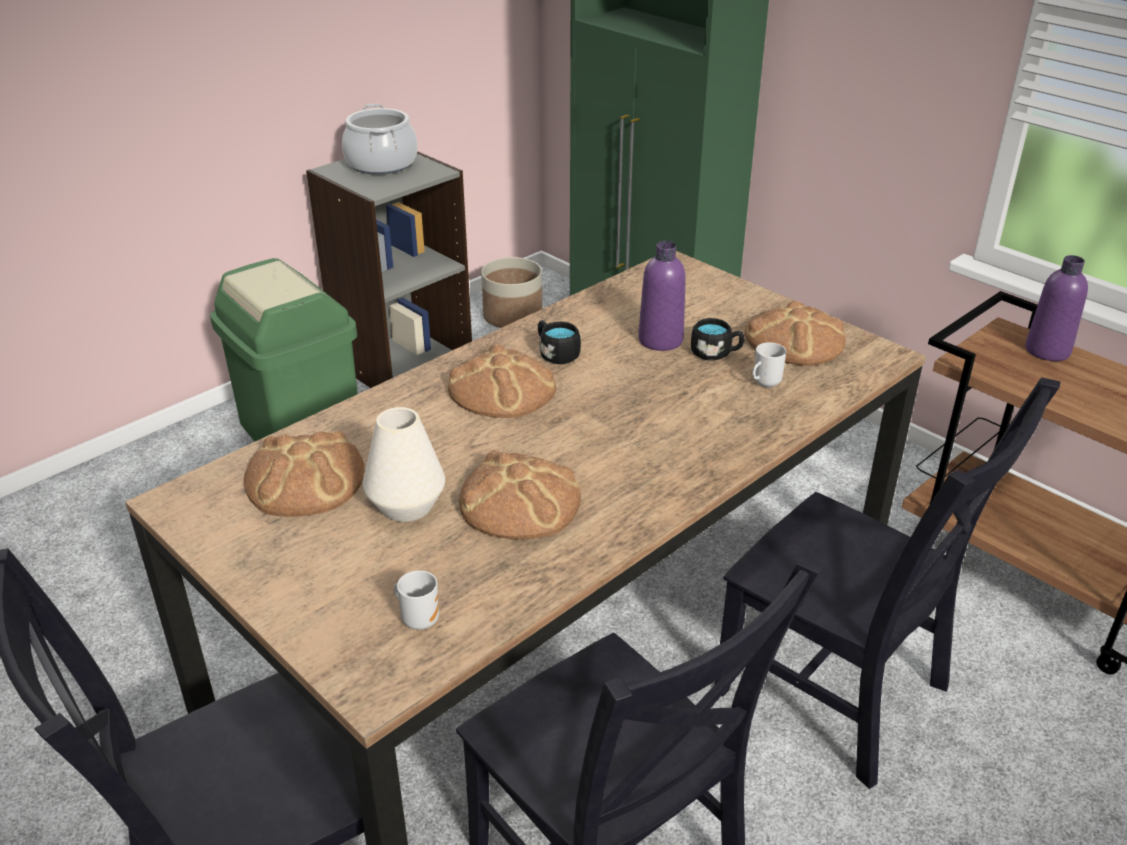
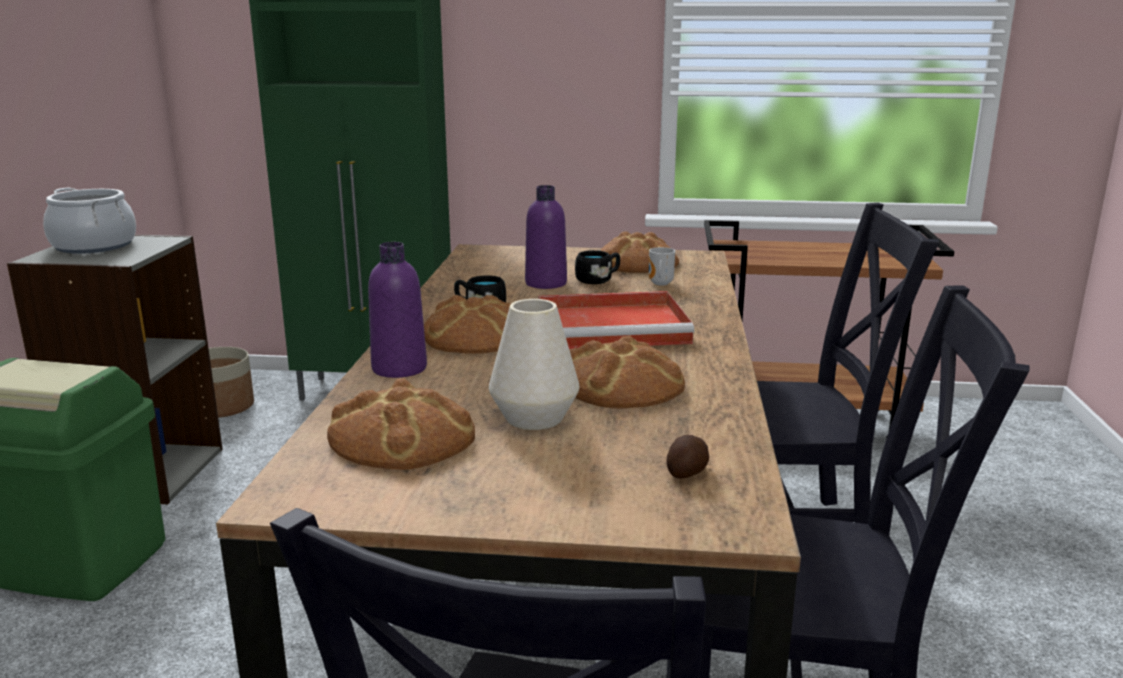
camera: 40 degrees left, 15 degrees down
mug [394,570,439,630] -> potato [667,435,709,478]
purple bottle [1025,255,1088,361] -> purple bottle moved to [368,242,427,378]
none -> red tray [538,291,694,349]

